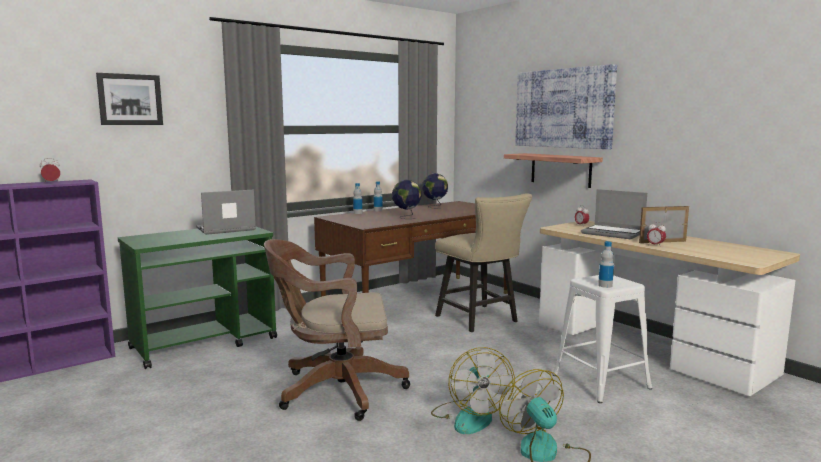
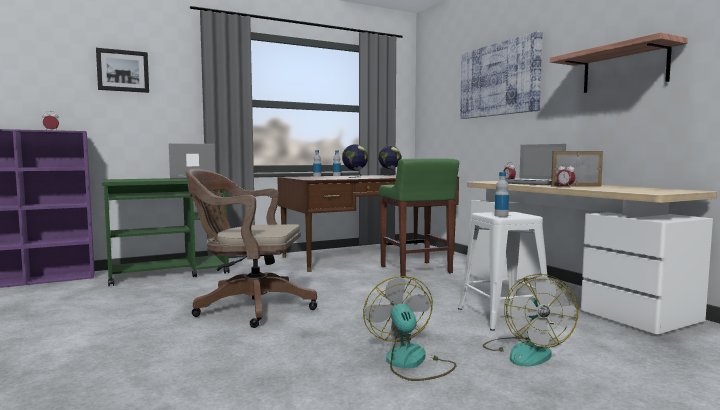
camera: 10 degrees right, 5 degrees down
fan [431,347,515,434] -> fan moved to [483,274,578,367]
beige chair [435,193,532,332] -> green stool [379,159,459,278]
shelf [504,153,603,188] -> shelf moved to [550,32,688,93]

